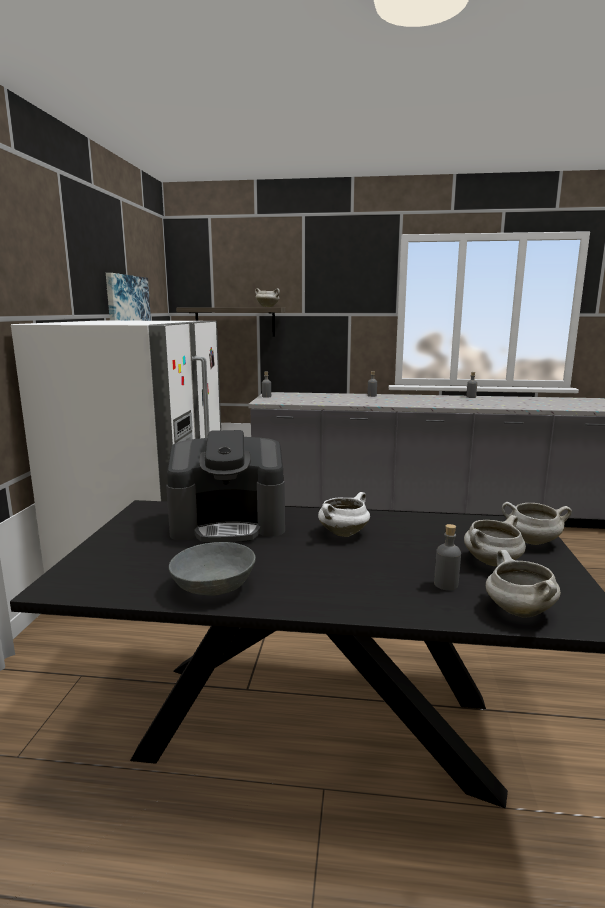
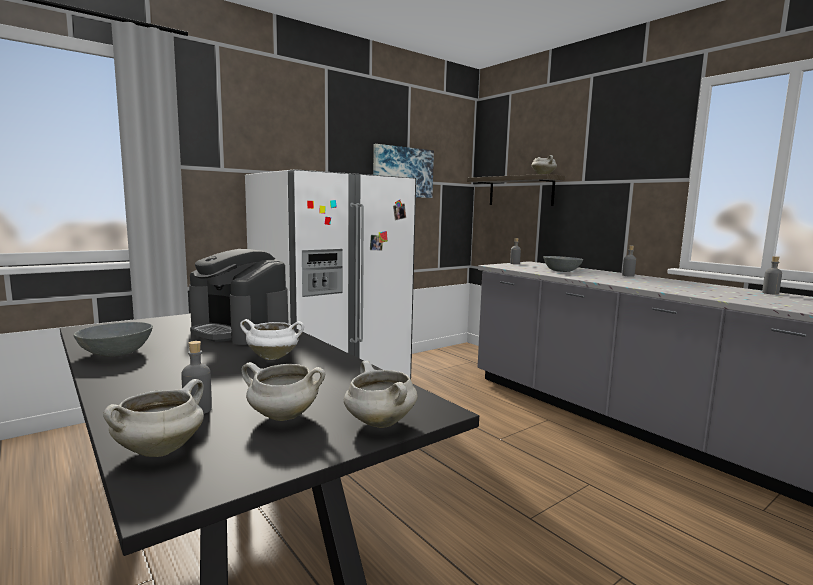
camera: 45 degrees right, 5 degrees down
none -> grey bowl [543,256,583,272]

